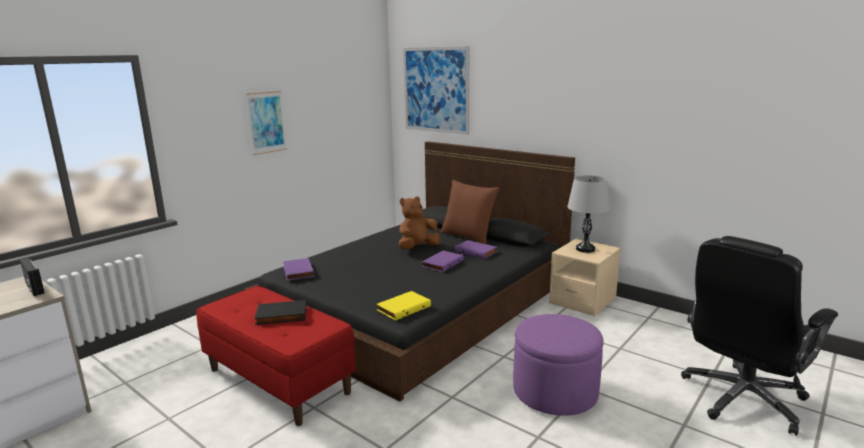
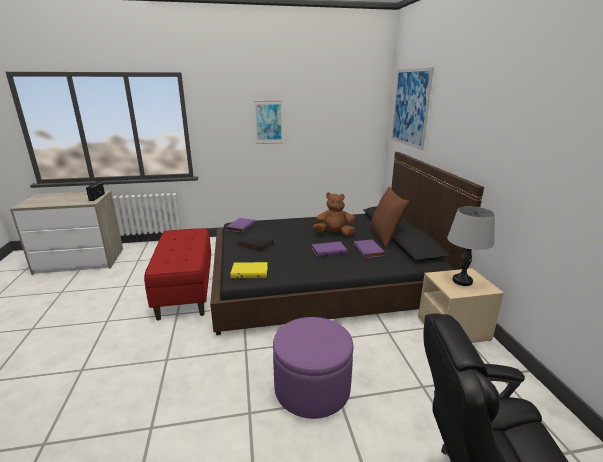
camera: 40 degrees right, 5 degrees up
black book [254,300,306,325] -> black book moved to [238,234,273,251]

